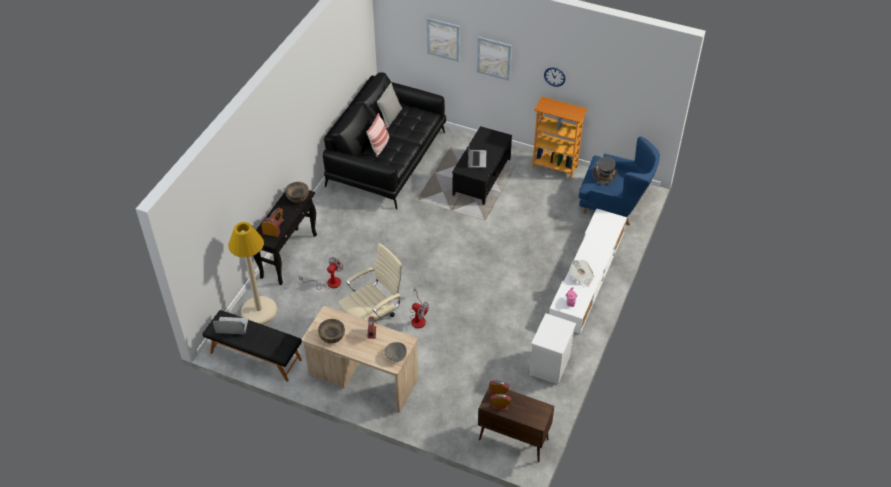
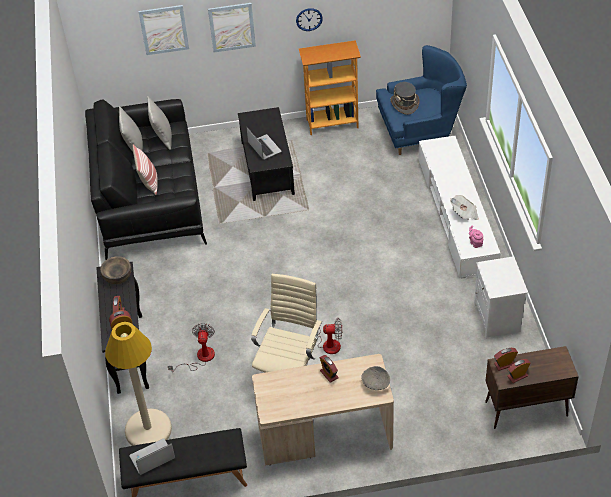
camera: 30 degrees left, 0 degrees up
brown bowl [318,319,345,344] -> none
none -> grey pillow [147,96,172,150]

